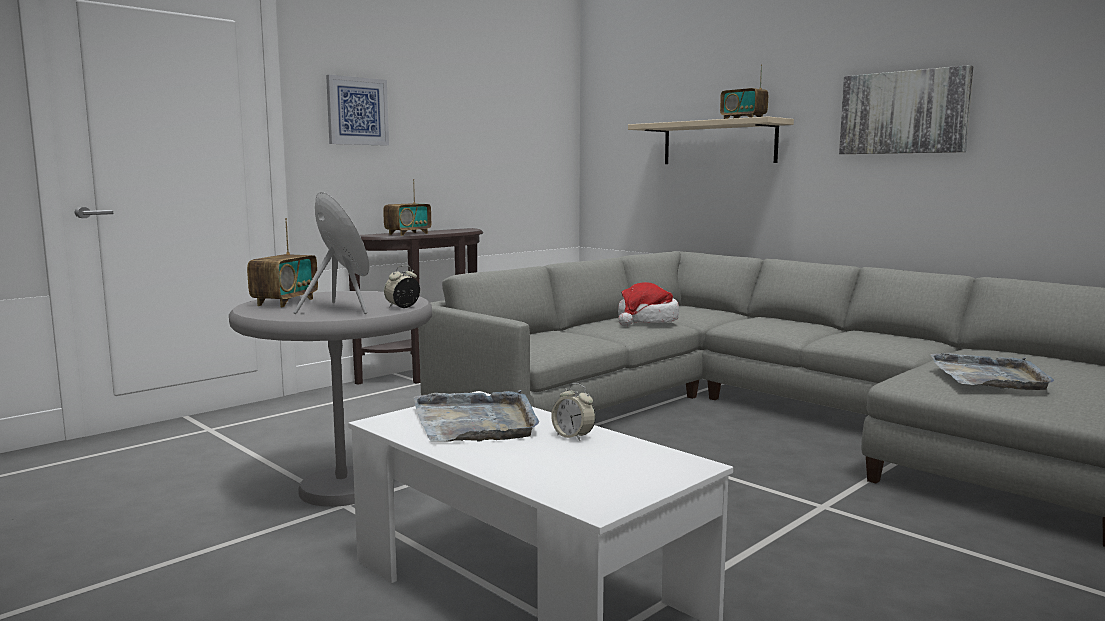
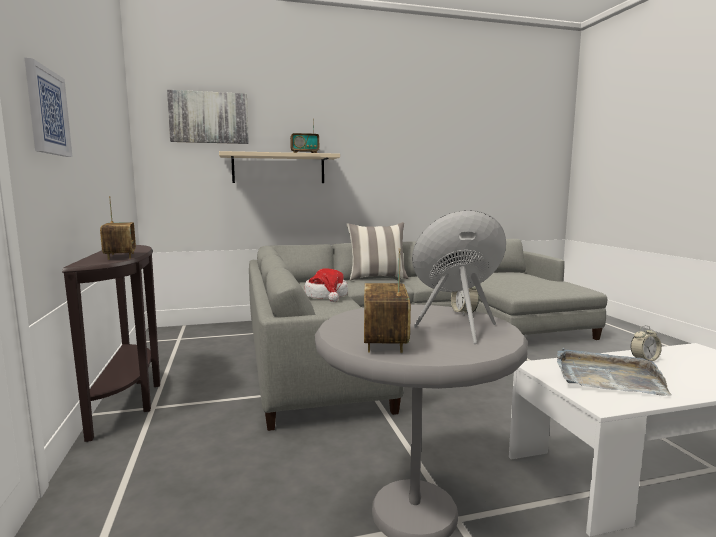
camera: 60 degrees left, 0 degrees up
radio [247,218,318,307] -> radio turned 135 degrees counterclockwise [364,248,411,353]
picture [839,65,973,154] -> picture moved to [167,90,249,144]
grey tray [930,353,1055,390] -> none
none -> pillow [347,222,408,281]

